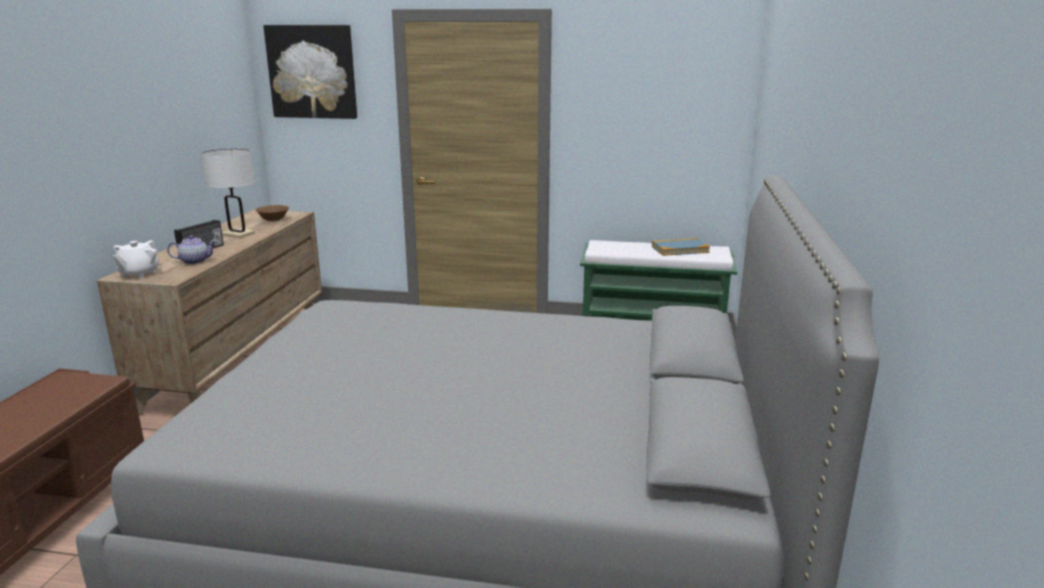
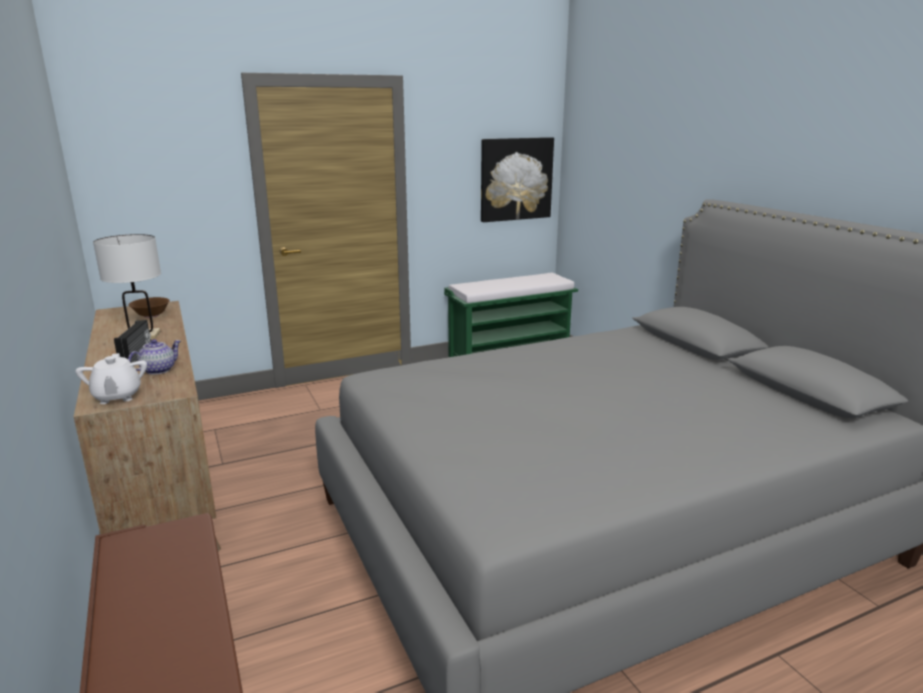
camera: 35 degrees left, 0 degrees up
picture [263,25,357,119] -> picture moved to [481,137,554,222]
book [652,238,710,256] -> none

